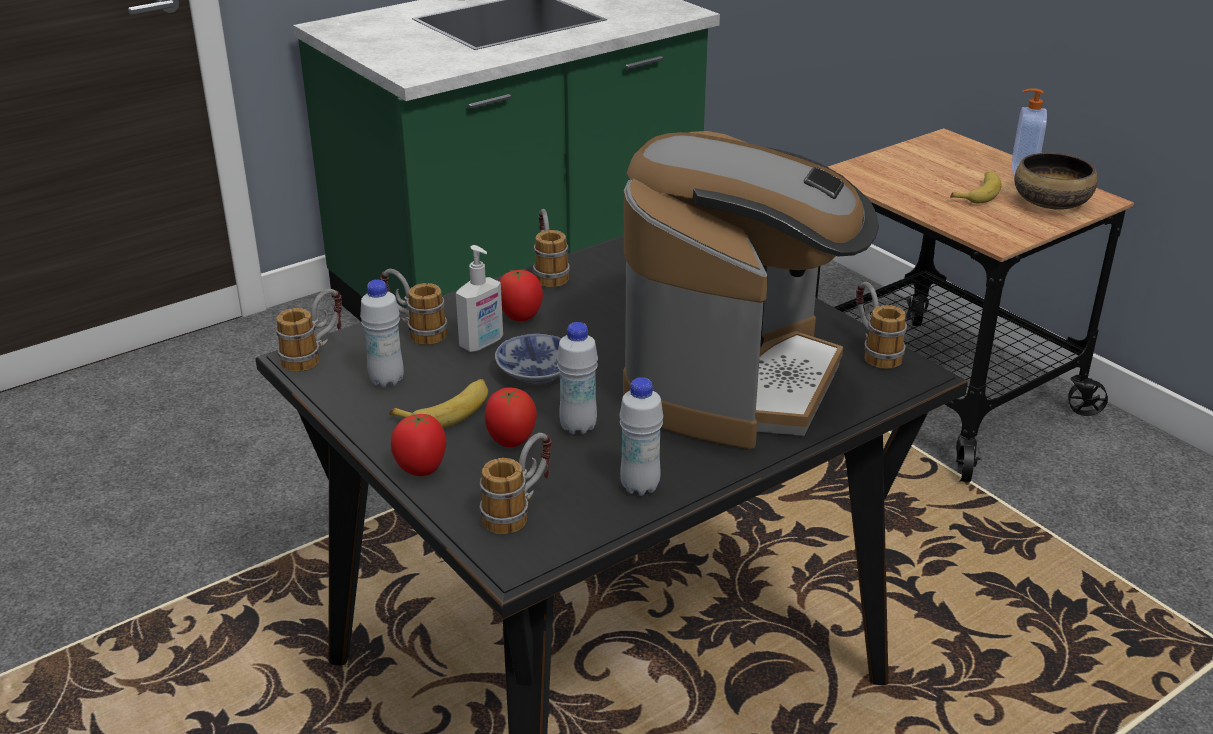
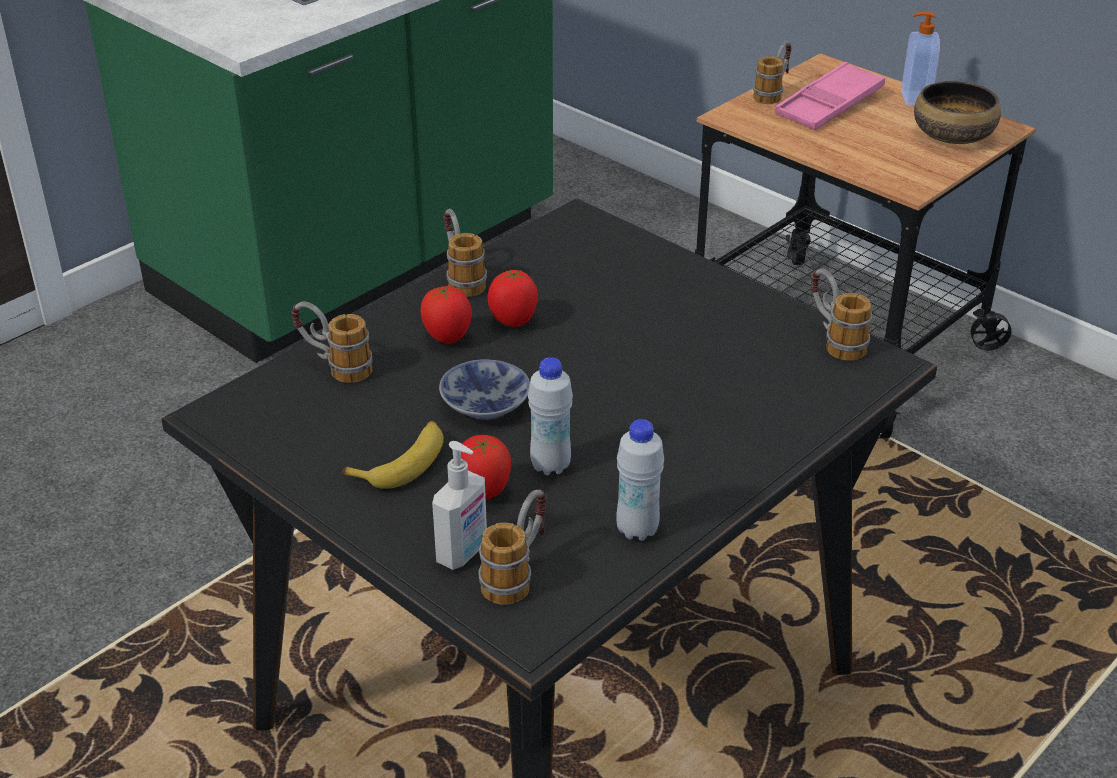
camera: 10 degrees left, 5 degrees up
mug [276,289,342,372] -> mug moved to [753,41,792,104]
white bottle [360,280,404,387] -> none
tomato [391,414,446,476] -> tomato moved to [488,270,538,327]
soap dispenser [456,245,503,352] -> soap dispenser moved to [432,441,487,570]
coffee machine [623,131,879,449] -> none
banana [950,172,1002,203] -> none
none -> pink tray [775,62,885,130]

